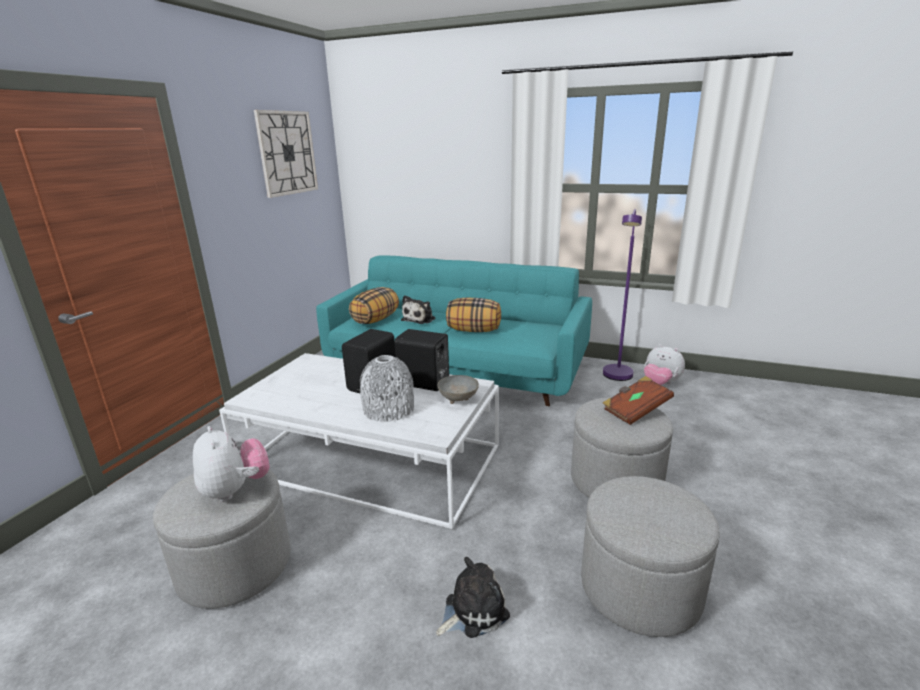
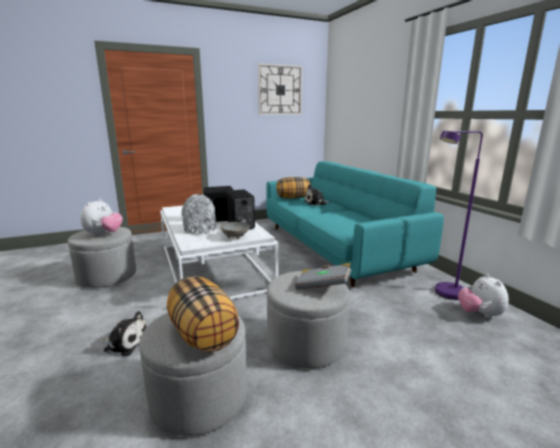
camera: 45 degrees right, 5 degrees down
pillow [446,298,501,332] -> pillow moved to [167,276,239,352]
brown book [603,376,674,425] -> grey book [295,263,352,290]

